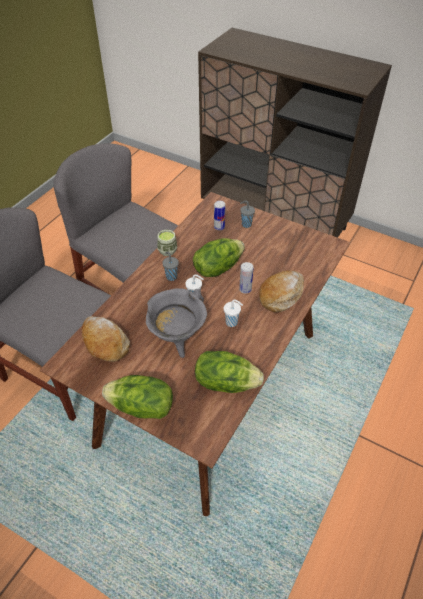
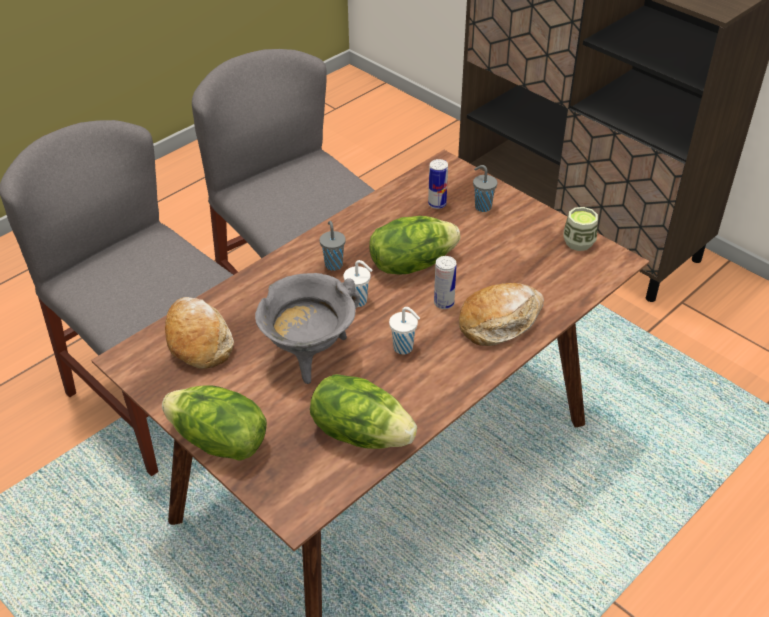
camera: 15 degrees right, 5 degrees down
cup [157,229,177,256] -> cup moved to [563,207,598,251]

